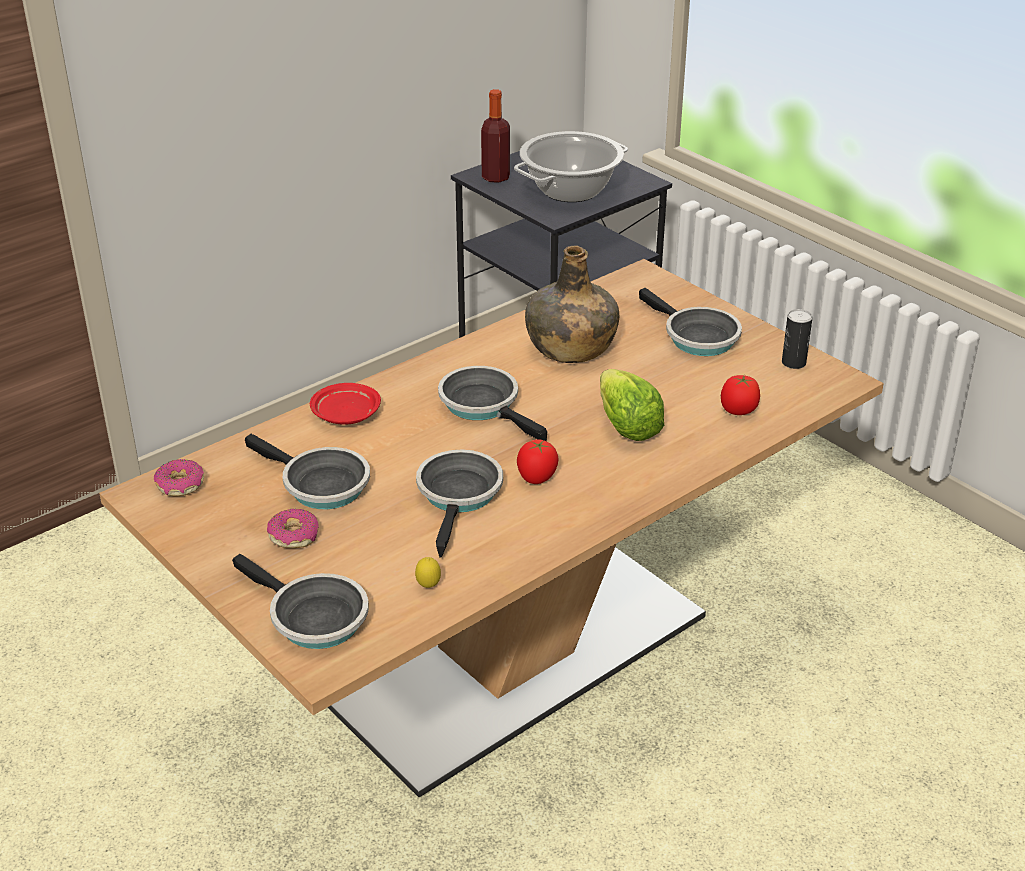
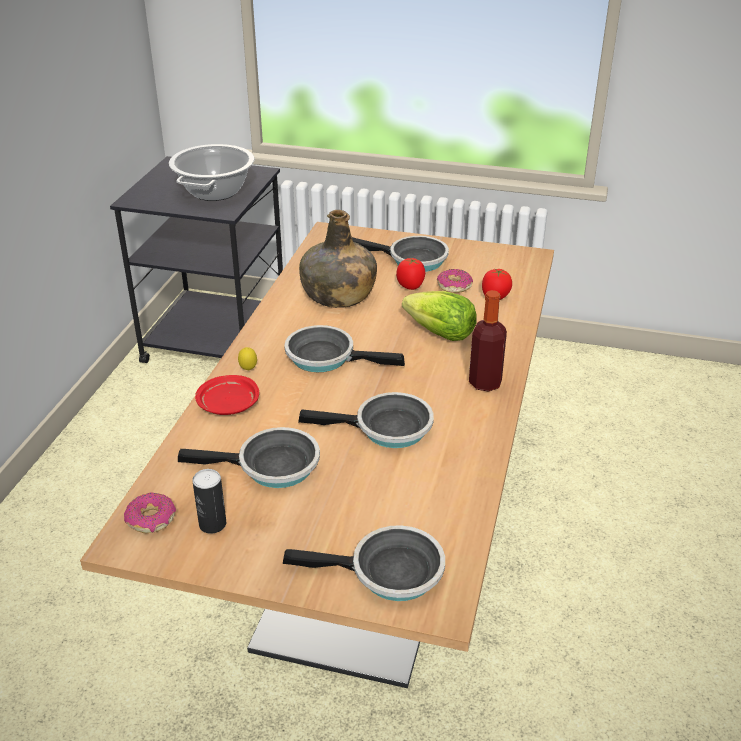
camera: 35 degrees left, 0 degrees up
donut [267,509,319,548] -> donut moved to [437,269,473,293]
lemon [415,557,441,588] -> lemon moved to [238,347,257,371]
frying pan [416,450,503,558] -> frying pan turned 120 degrees clockwise [298,392,434,448]
bottle [481,89,510,183] -> bottle moved to [469,290,507,392]
tomato [517,439,558,484] -> tomato moved to [396,258,425,290]
can [782,309,812,369] -> can moved to [192,469,226,534]

